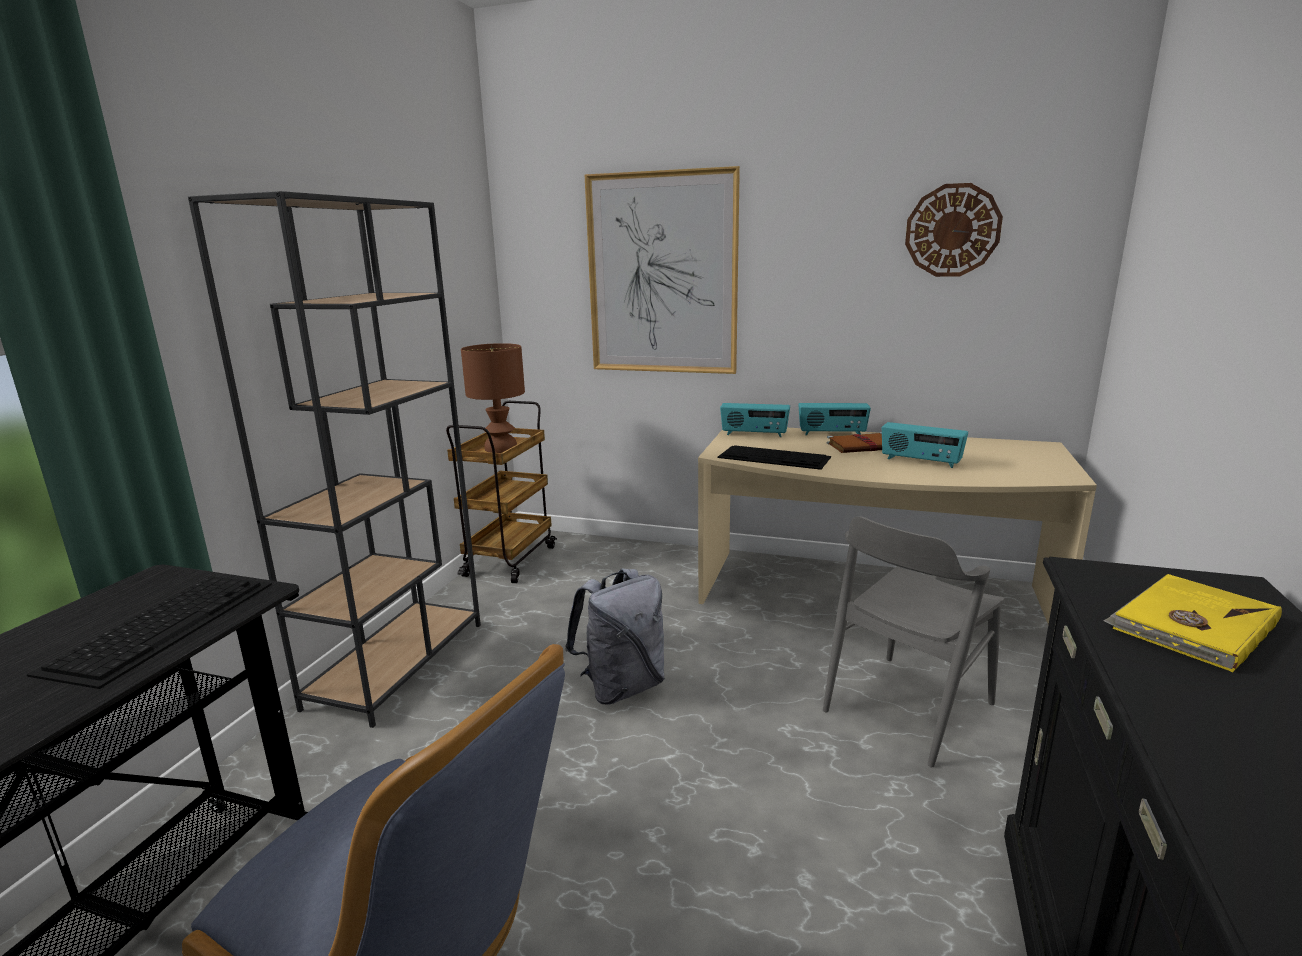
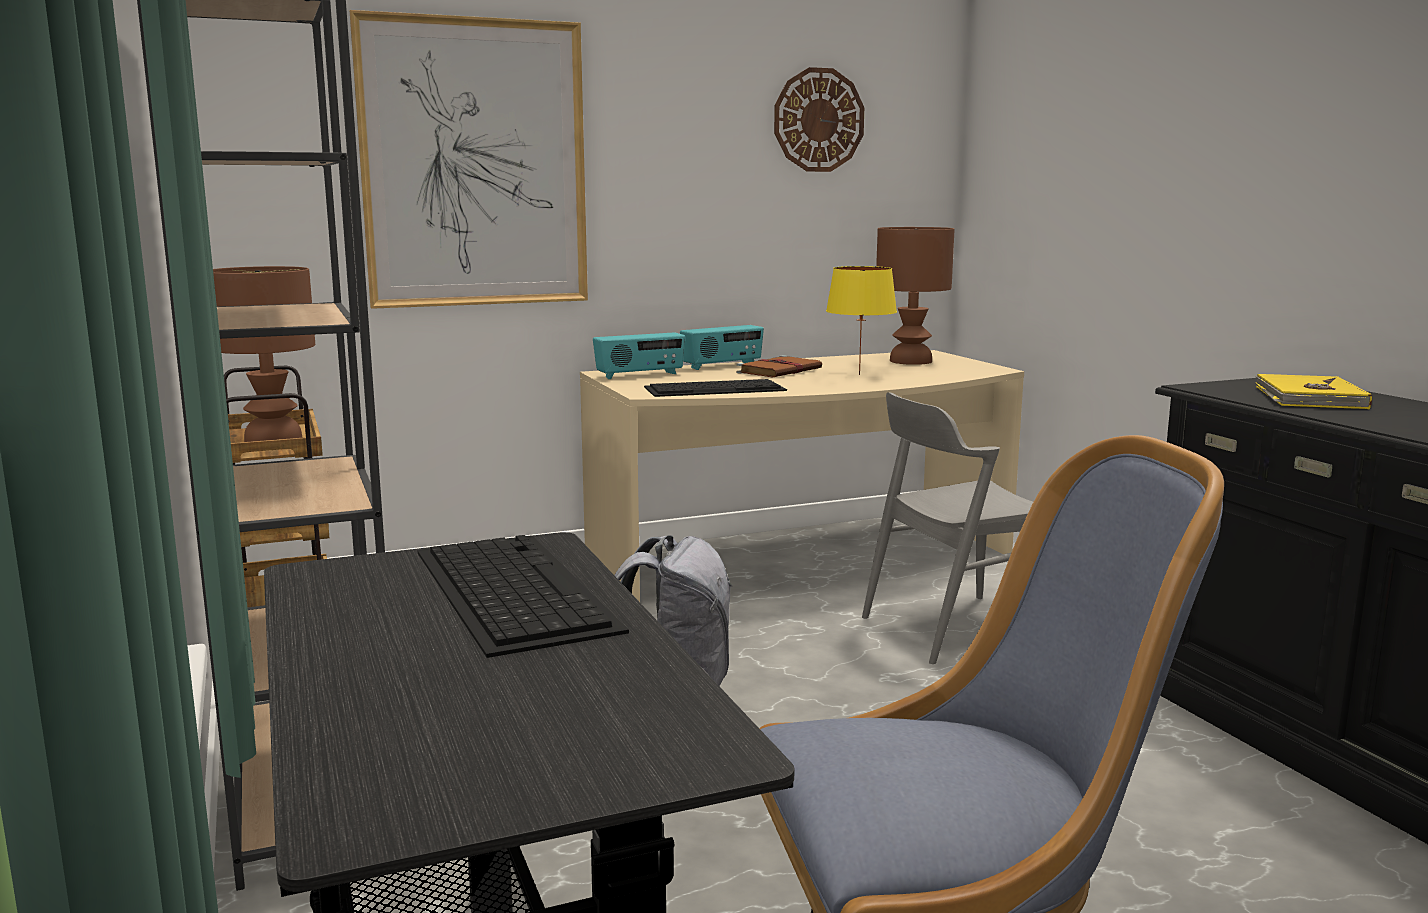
camera: 40 degrees left, 5 degrees down
grey chair [823,516,1005,767] -> grey chair turned 60 degrees clockwise [862,392,1033,664]
radio [882,422,968,468] -> yellow table lamp [826,266,897,375]
none -> brown table lamp [876,227,955,365]

